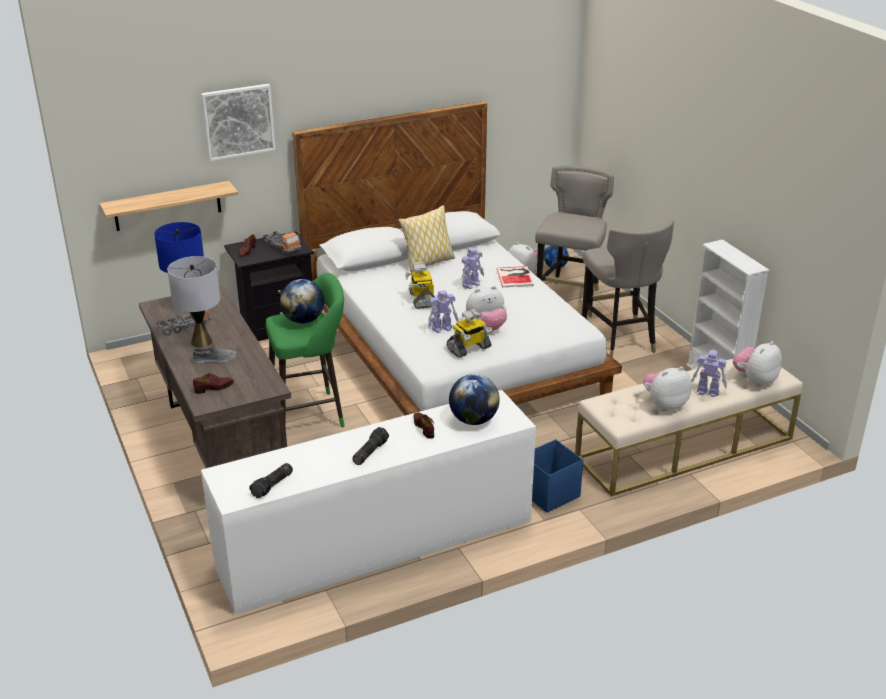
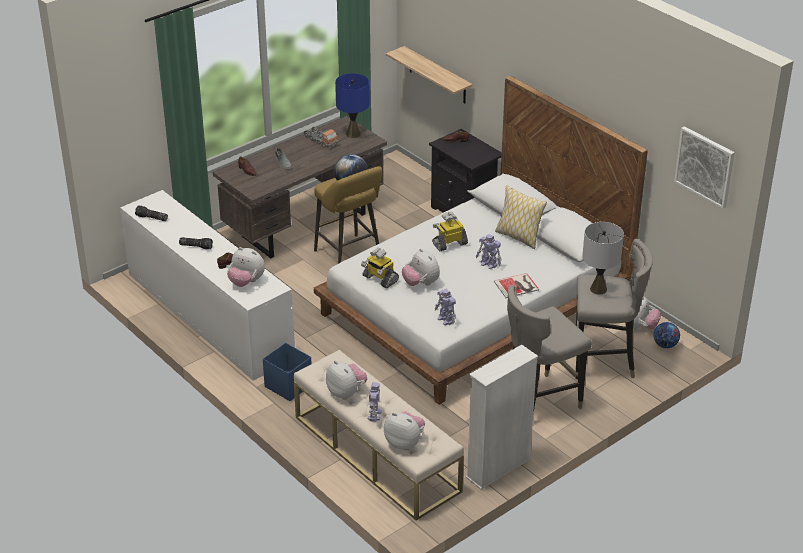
camera: 75 degrees right, 5 degrees up
grey table lamp [167,256,220,347] -> grey table lamp moved to [582,222,624,295]
picture [201,84,276,161] -> picture moved to [674,126,735,209]
toy truck [263,231,301,254] -> none
green stool [266,273,345,428] -> yellow stool [314,166,382,264]
toy robot [428,290,458,333] -> toy robot moved to [435,289,456,325]
globe [449,374,500,425] -> plush toy [227,247,265,287]

